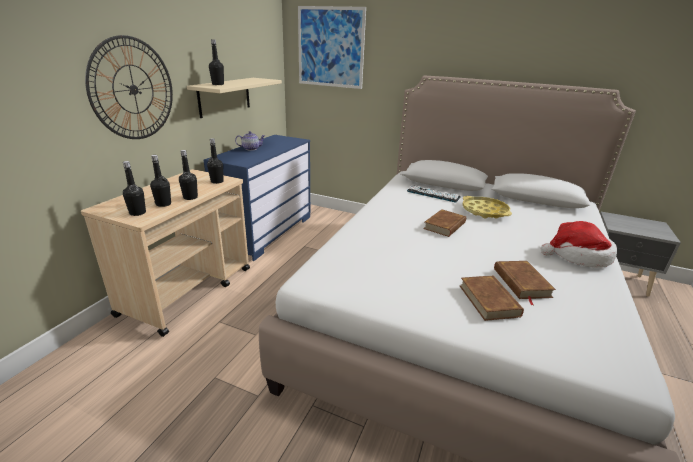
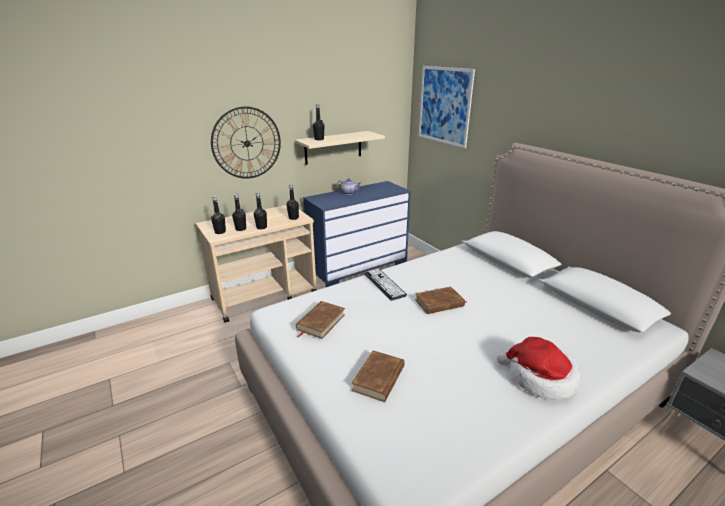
camera: 35 degrees right, 0 degrees up
keyboard [407,185,461,202] -> keyboard moved to [364,269,407,301]
yellow tray [462,196,512,218] -> none
brown book [494,261,556,305] -> brown book moved to [296,301,345,339]

